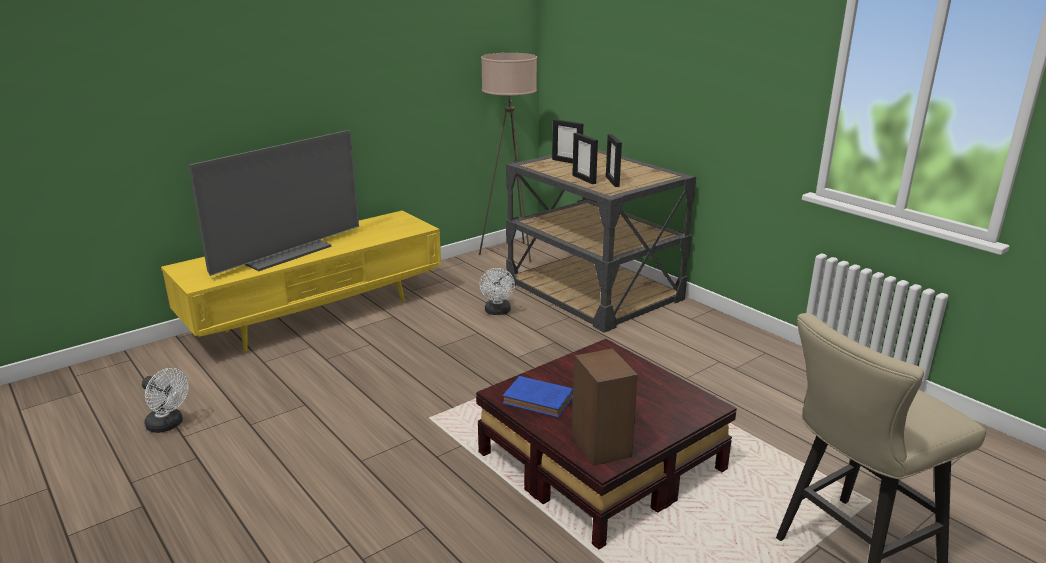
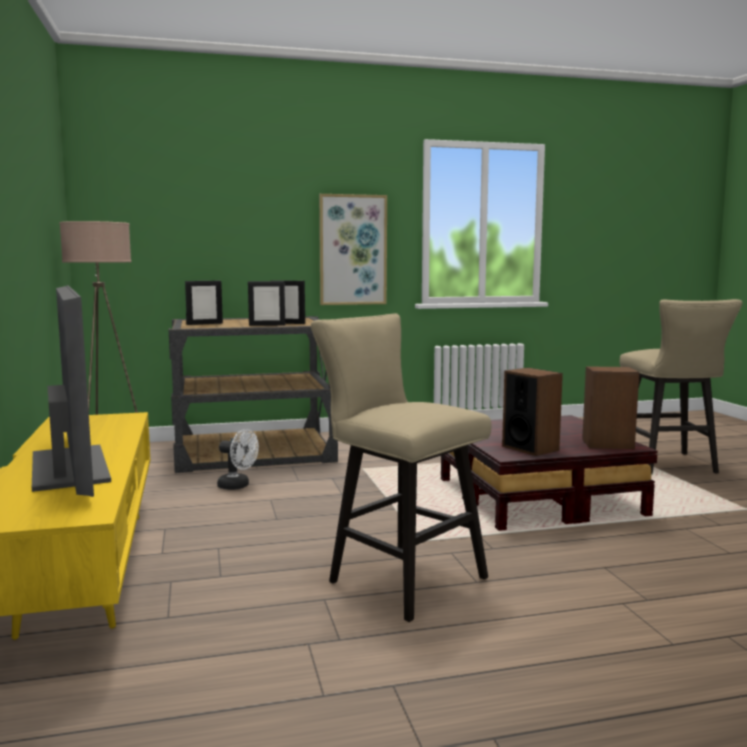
camera: 65 degrees left, 15 degrees down
white fan [142,368,189,433] -> none
blue book [503,376,573,418] -> speaker [502,368,563,456]
none -> beige stool [311,314,492,622]
none -> picture [319,194,387,305]

